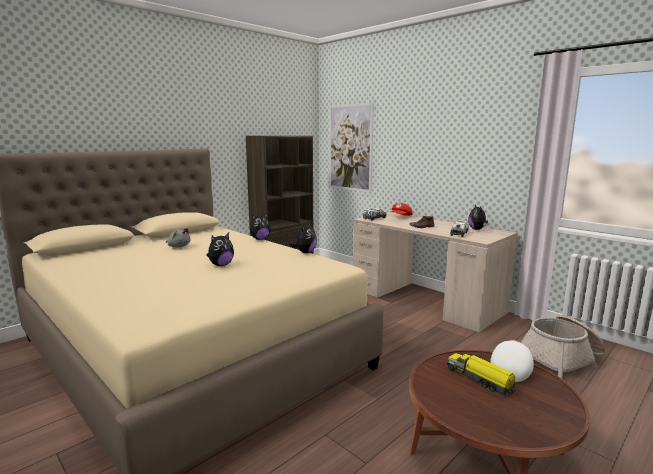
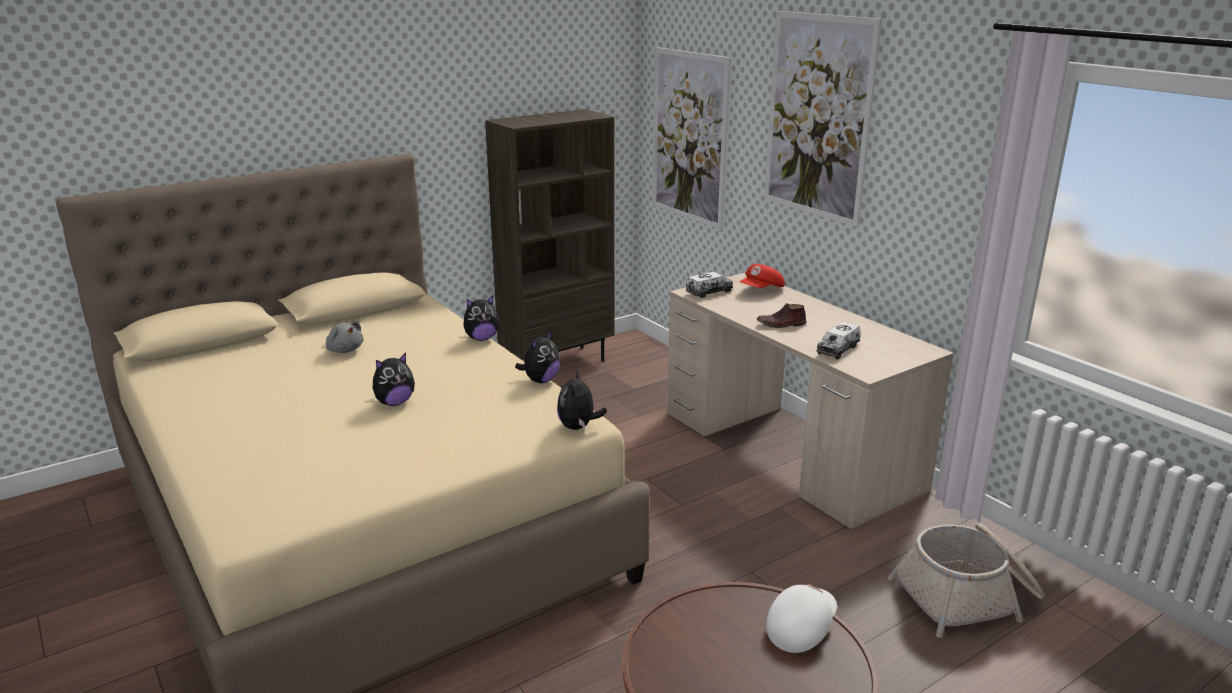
camera: 10 degrees right, 10 degrees up
toy truck [447,353,517,396] -> none
plush toy [468,205,488,230] -> plush toy moved to [557,370,607,430]
none -> picture [764,11,882,227]

